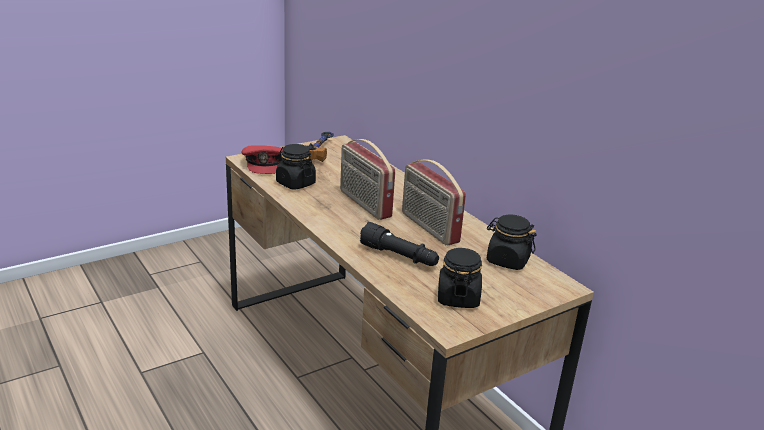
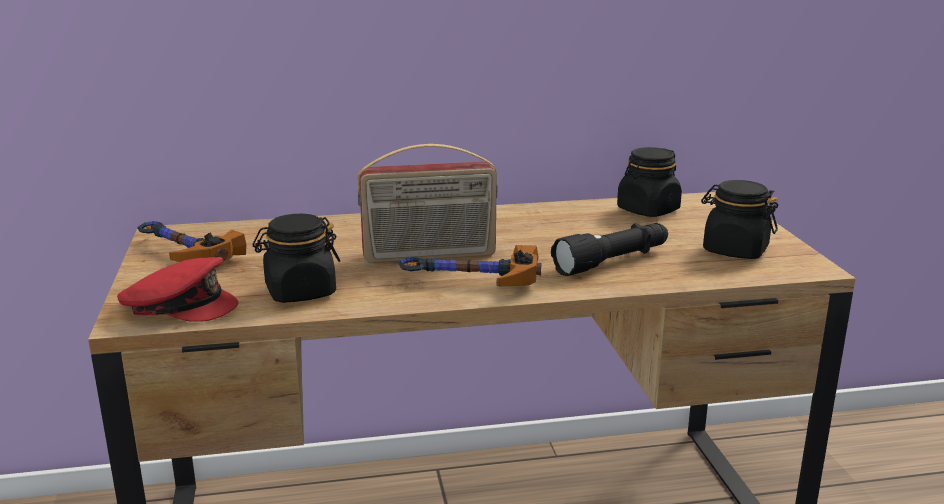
camera: 65 degrees left, 5 degrees down
radio [402,159,466,245] -> none
none -> hammer [396,245,542,286]

